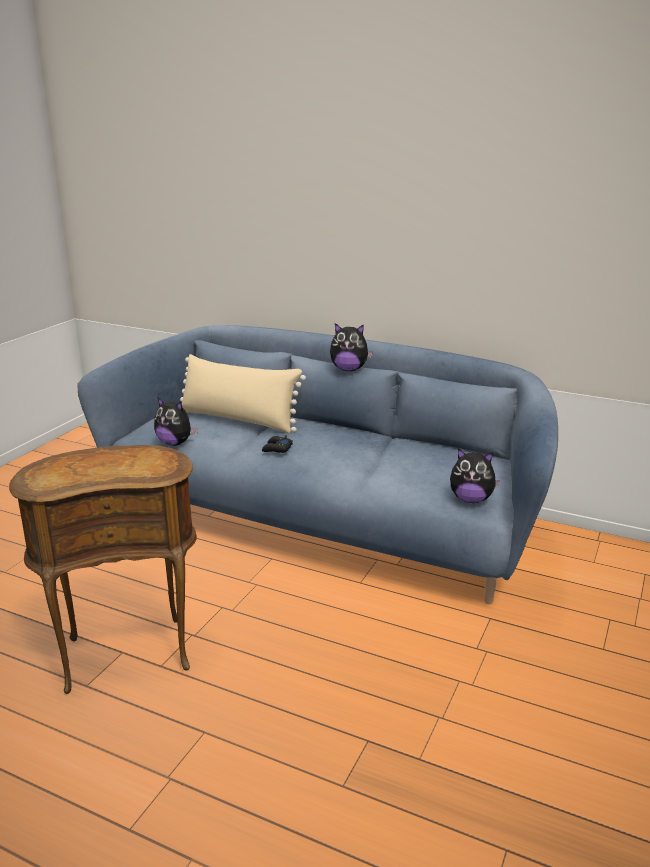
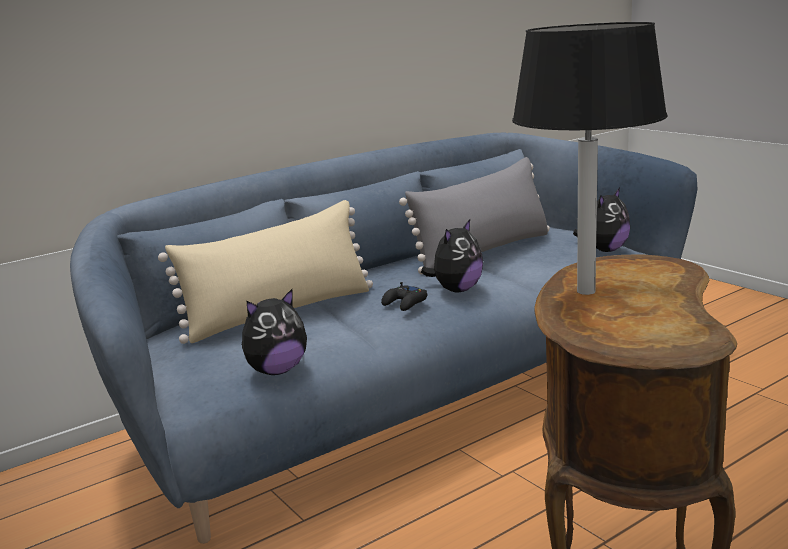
camera: 60 degrees left, 5 degrees down
plush toy [330,323,373,371] -> plush toy moved to [421,219,483,292]
none -> grey pillow [399,157,550,274]
none -> black table lamp [512,22,668,295]

